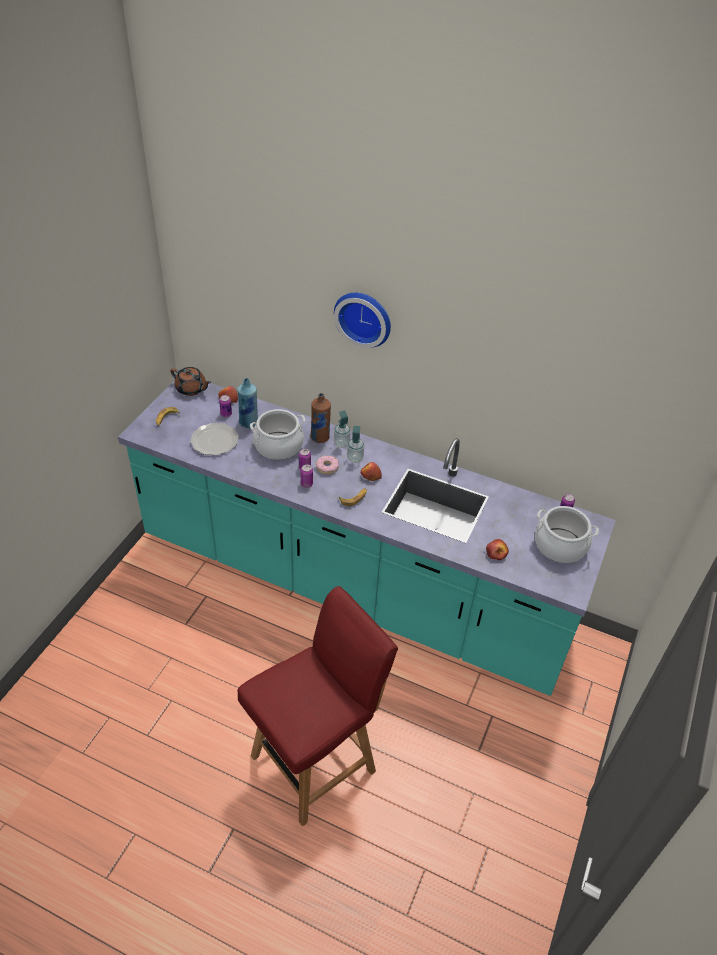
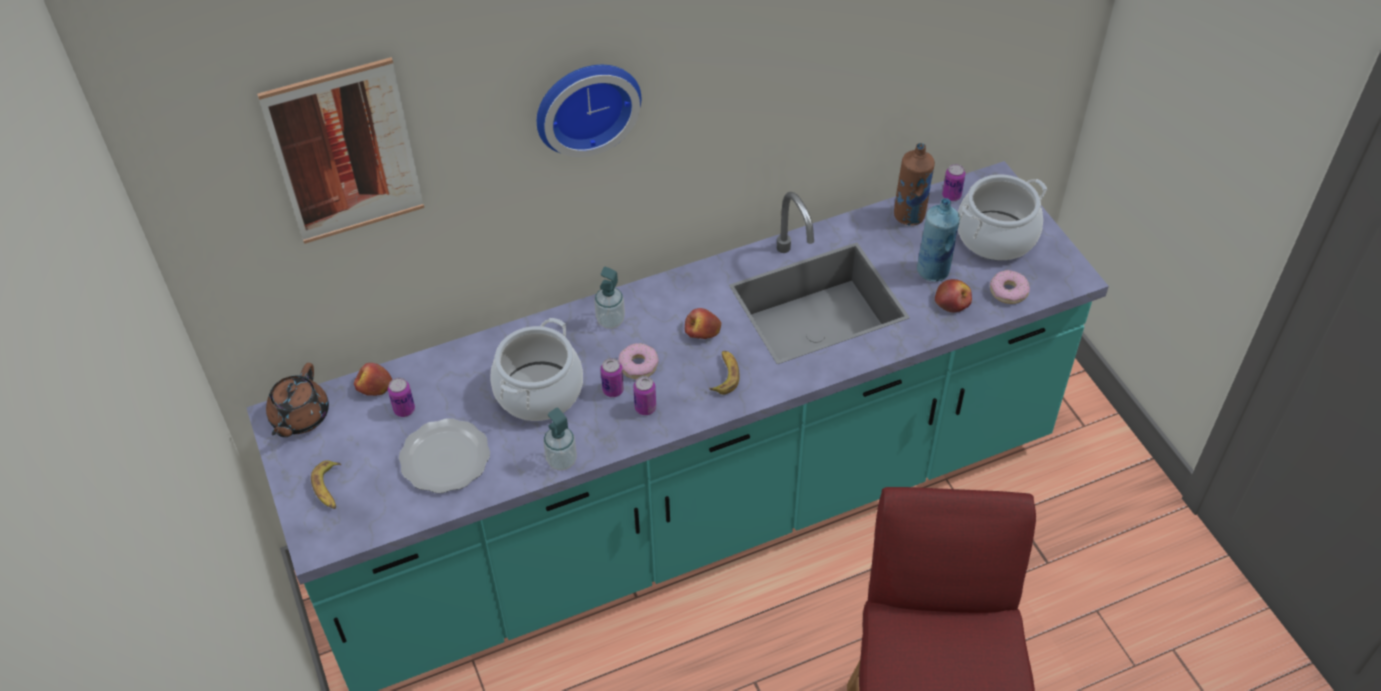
camera: 45 degrees left, 5 degrees up
brown teapot [170,367,211,396] -> brown teapot turned 120 degrees clockwise [266,363,329,437]
blue bottle [237,378,258,428] -> blue bottle moved to [917,198,960,281]
brown bottle [310,393,331,443] -> brown bottle moved to [894,143,935,226]
soap dispenser [347,426,364,463] -> soap dispenser moved to [543,408,577,471]
none -> picture [257,57,424,244]
none -> donut [990,270,1030,304]

